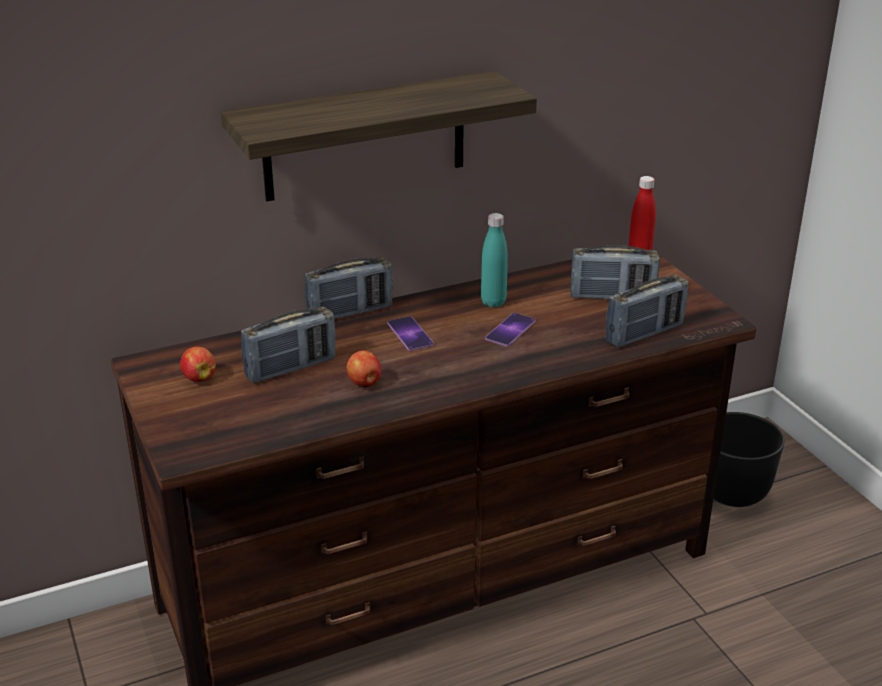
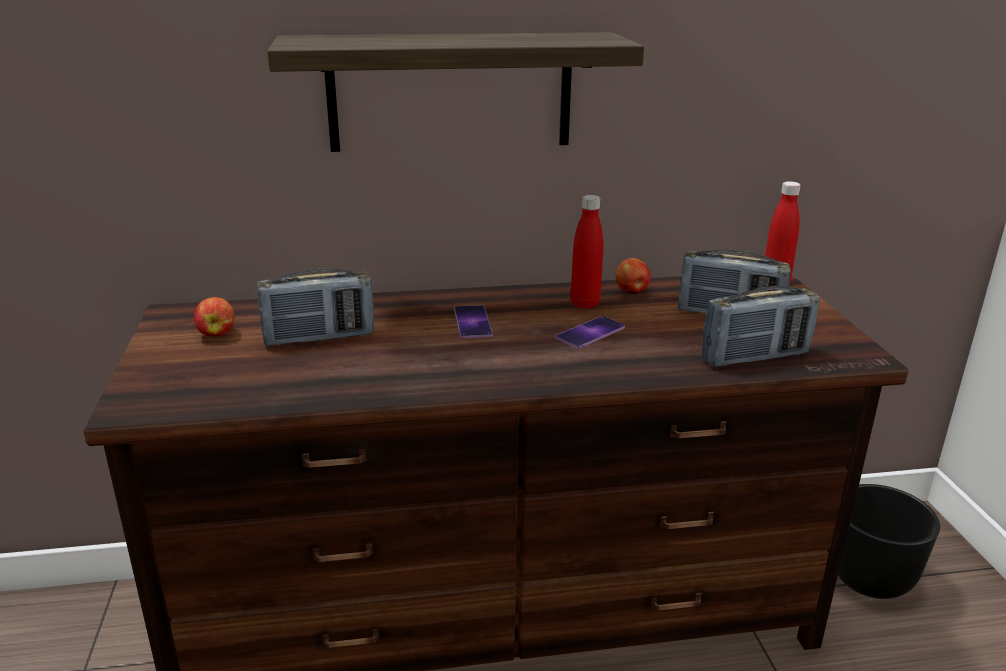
camera: 15 degrees right, 5 degrees down
radio [305,257,393,318] -> none
apple [346,351,381,387] -> apple moved to [616,258,651,294]
turquoise bottle [481,213,508,307] -> red bottle [571,195,603,309]

